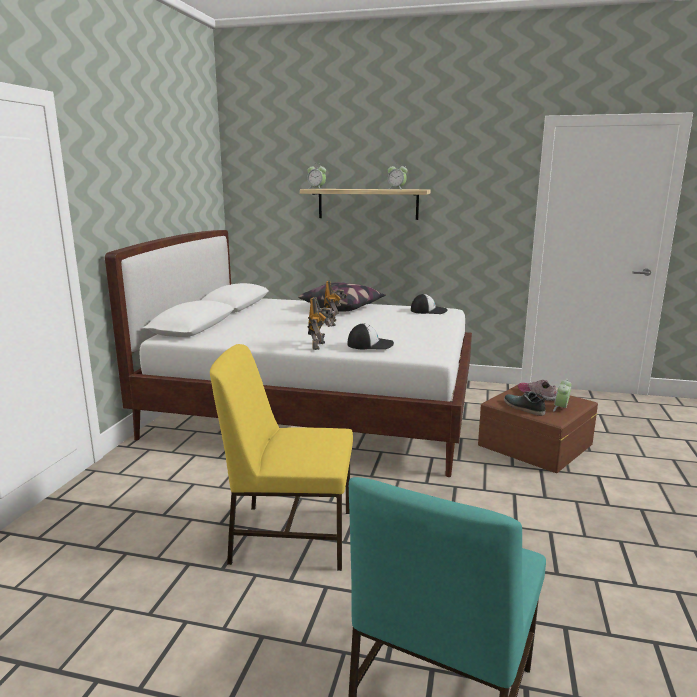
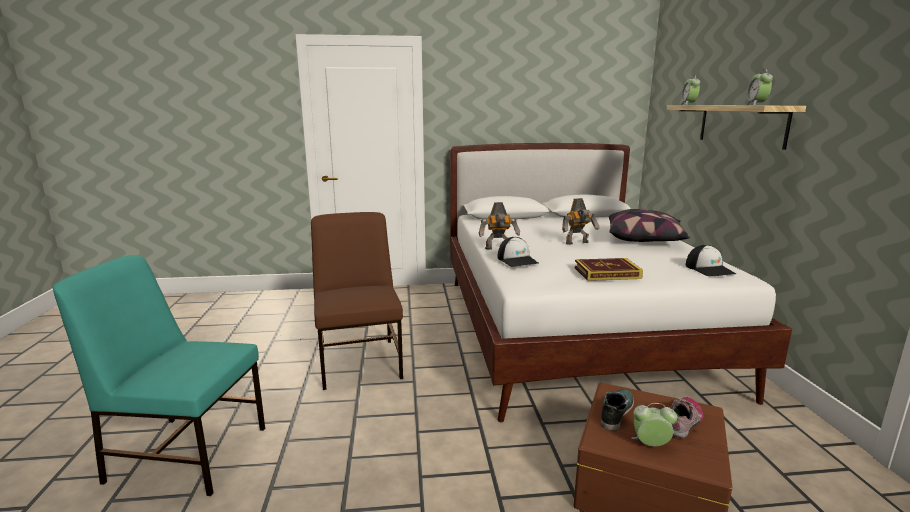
camera: 70 degrees right, 0 degrees up
yellow chair [210,344,353,571] -> brown chair [311,212,403,390]
none -> book [575,258,643,281]

